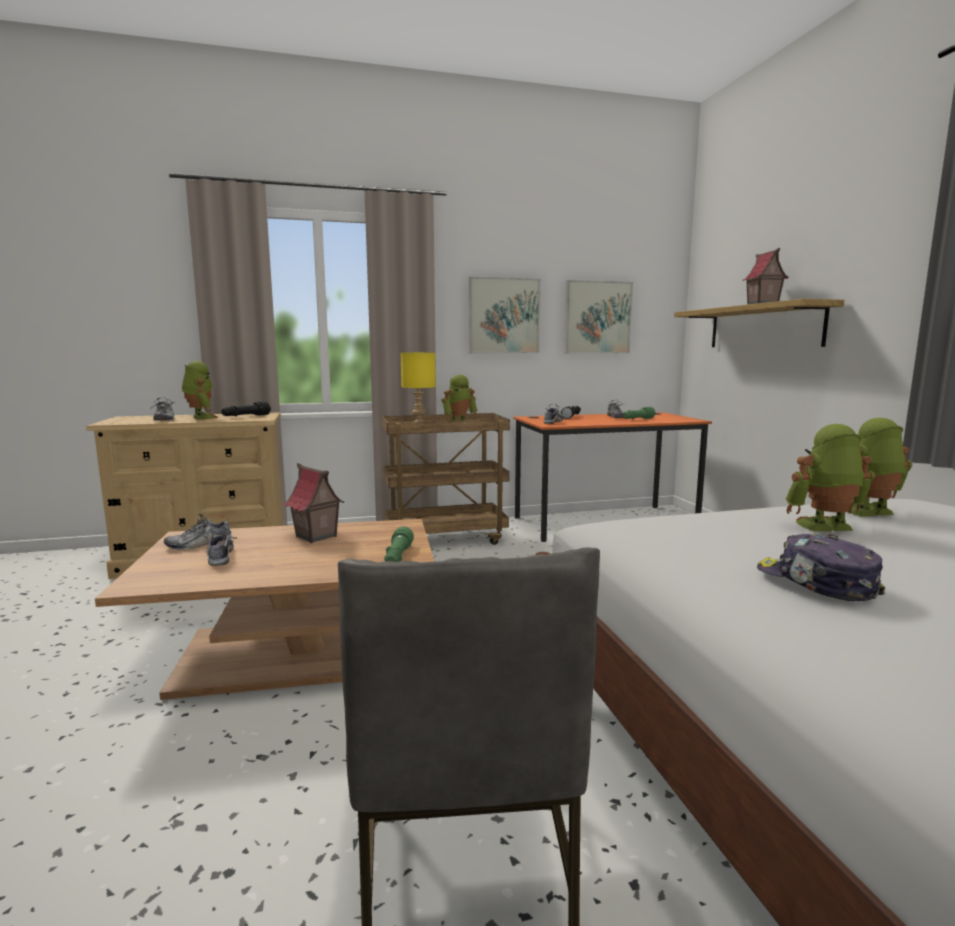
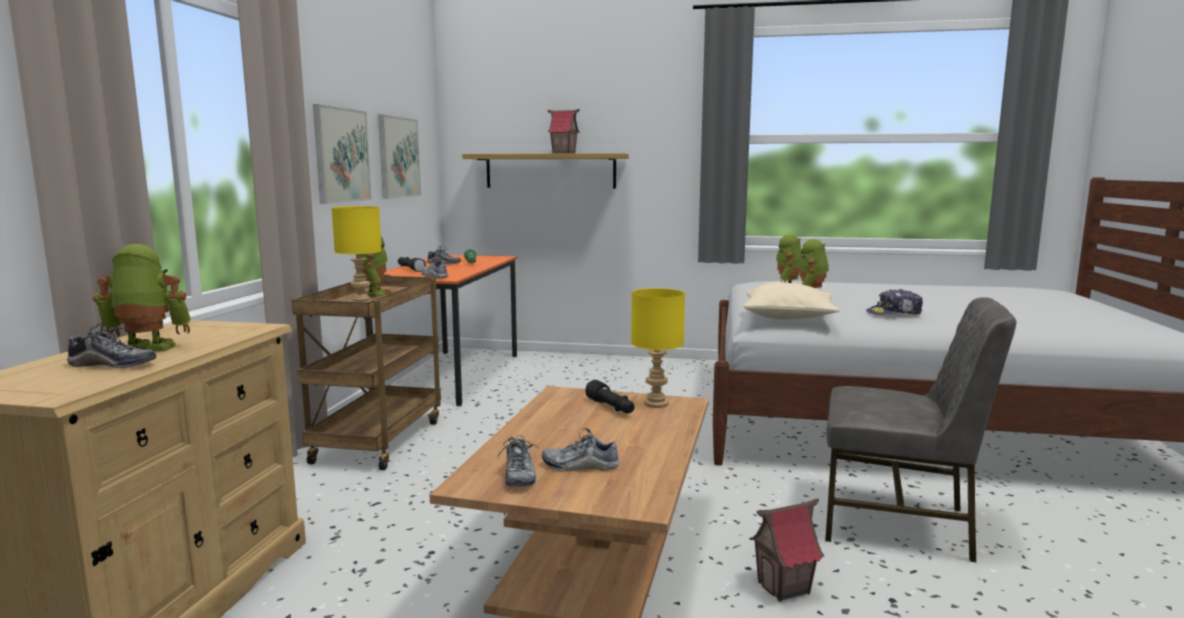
camera: 65 degrees left, 0 degrees up
black flashlight [221,401,271,416] -> black flashlight moved to [585,380,635,414]
toy house [284,463,344,543] -> toy house moved to [749,499,824,602]
green flashlight [384,526,414,562] -> yellow table lamp [631,288,685,408]
none -> beige pillow [743,282,840,320]

